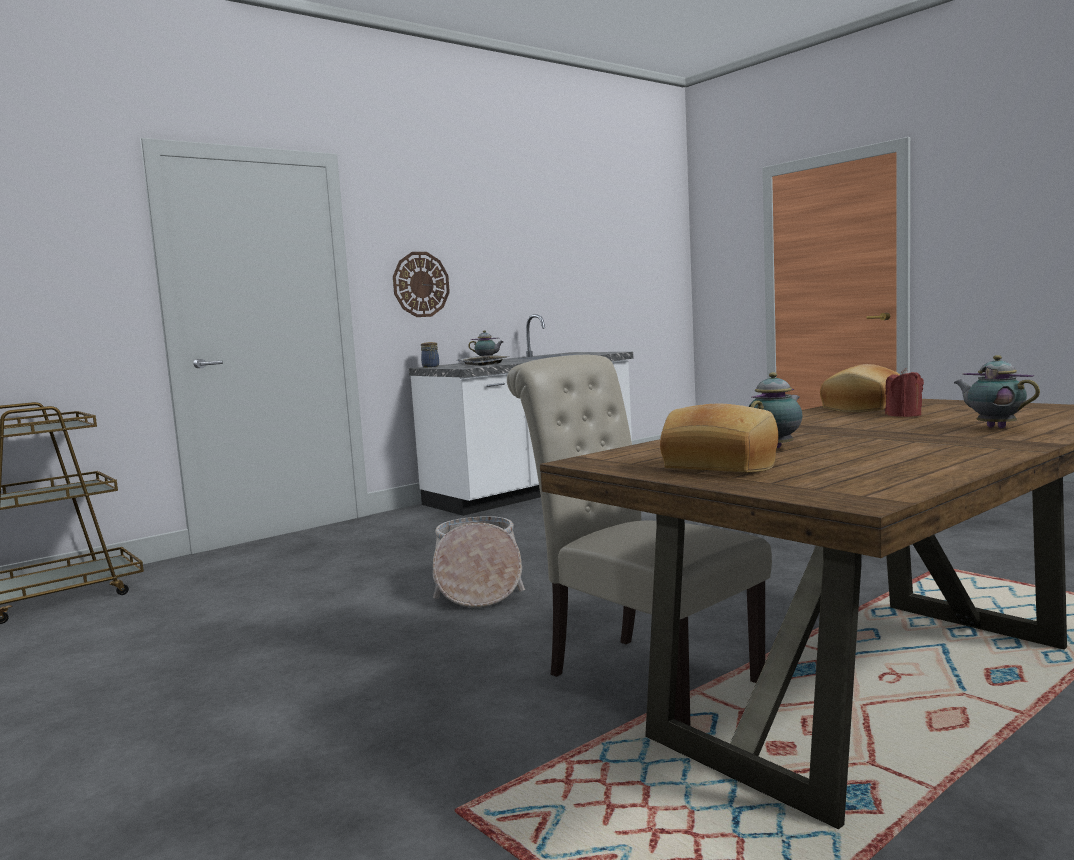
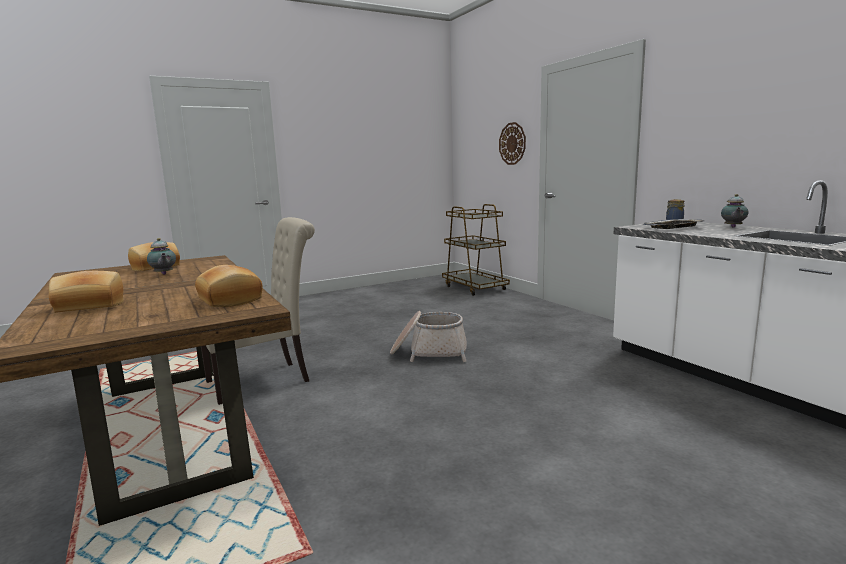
camera: 100 degrees right, 5 degrees up
wall clock [393,252,450,317] -> wall clock moved to [499,122,526,165]
red candle [885,368,924,417] -> none
teapot [954,355,1040,428] -> bread [49,271,123,313]

